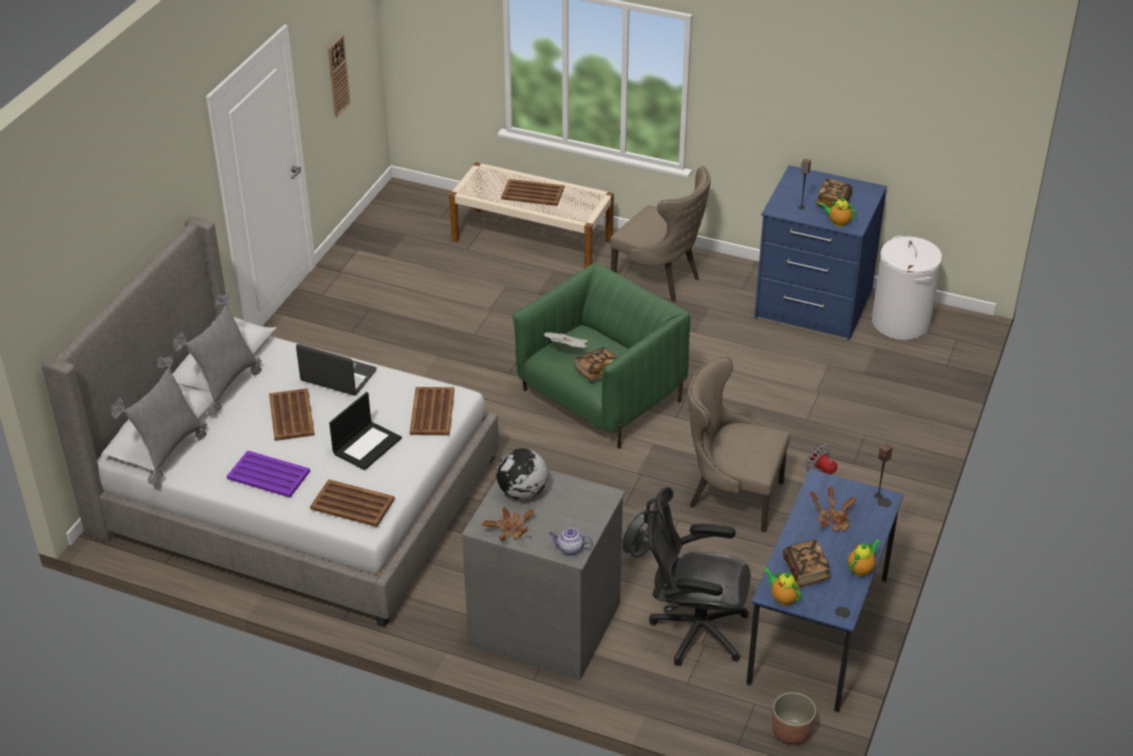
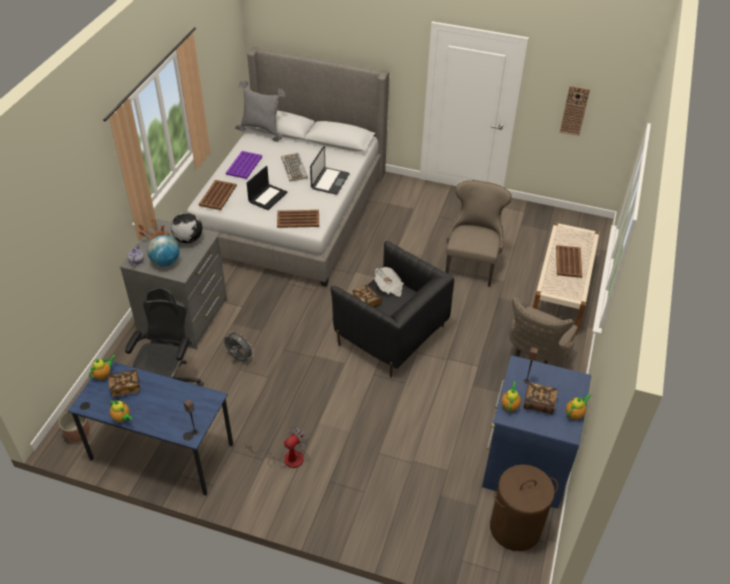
camera: 85 degrees right, 5 degrees up
grey pillow [173,293,262,416] -> none
brown tray [269,388,315,441] -> keyboard [281,153,308,181]
laptop [329,392,402,470] -> laptop turned 90 degrees counterclockwise [247,166,288,210]
green armchair [513,263,690,449] -> black armchair [330,241,454,378]
beige chair [688,356,790,532] -> beige chair moved to [445,180,512,287]
potted plant [809,486,857,531] -> none
white laundry basket [872,236,942,340] -> brown laundry basket [490,464,558,551]
none -> globe [147,235,179,266]
none -> teapot [566,394,591,420]

